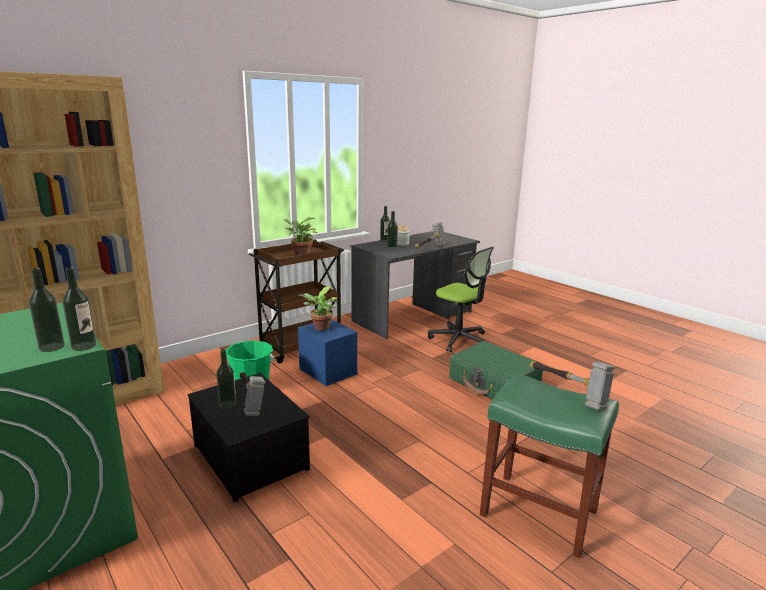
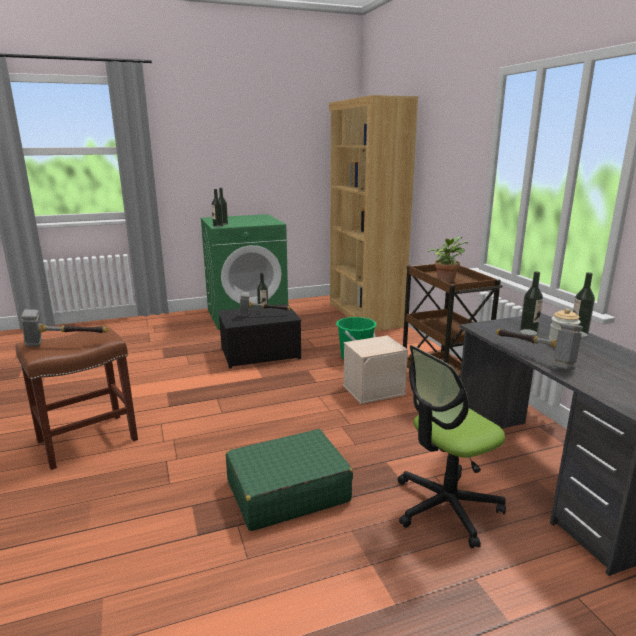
camera: 110 degrees right, 0 degrees up
potted plant [297,287,338,331] -> none
blue storage box [298,319,358,386] -> beige storage box [343,335,408,404]
green stool [480,373,619,558] -> brown stool [15,325,138,470]

